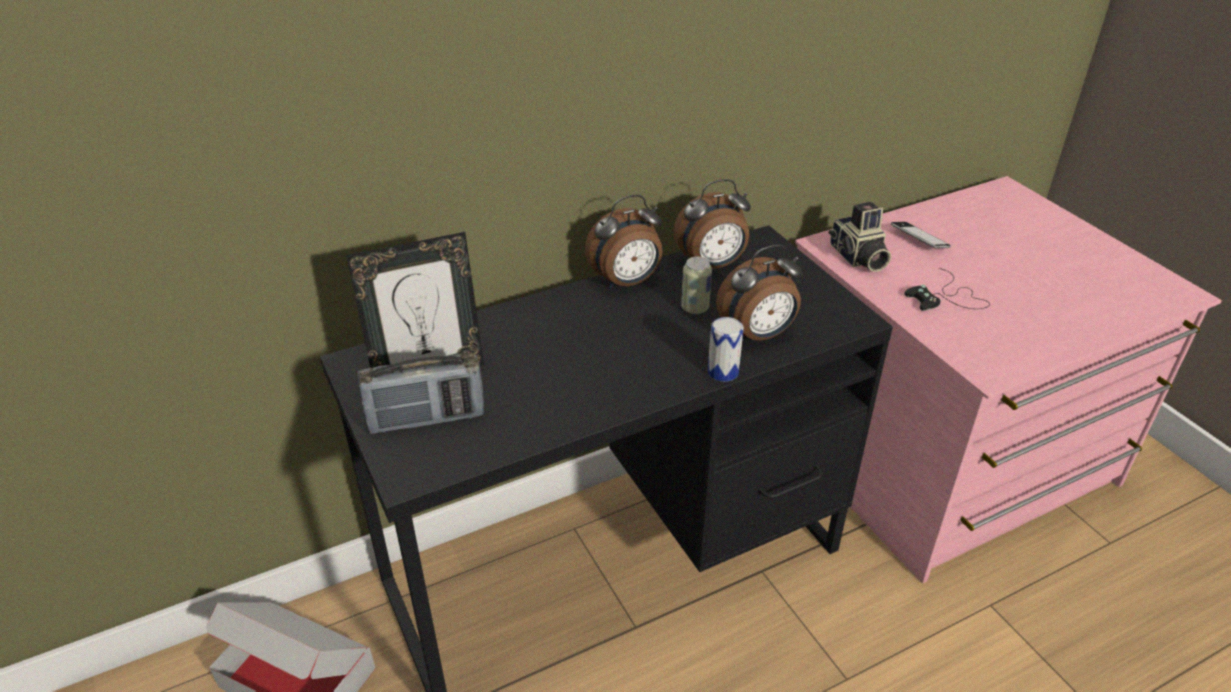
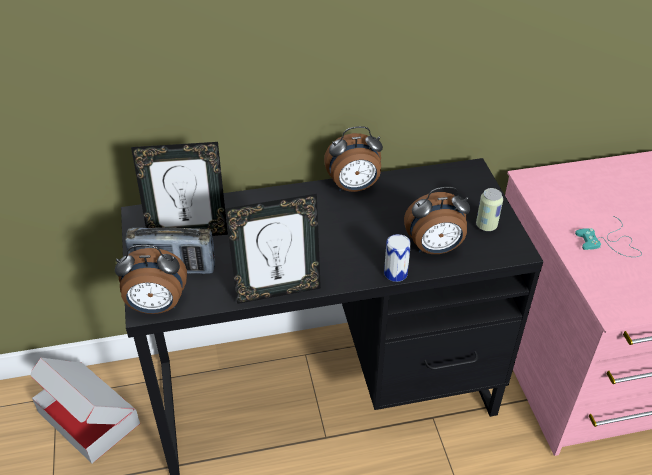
camera: 15 degrees right, 5 degrees up
alarm clock [673,179,751,269] -> alarm clock moved to [115,245,187,314]
can [681,256,712,314] -> can moved to [476,188,503,231]
camera [829,202,891,272] -> none
phone [891,222,951,249] -> none
black game controller [905,268,990,311] -> turquoise game controller [575,216,642,257]
none -> picture frame [225,194,321,304]

